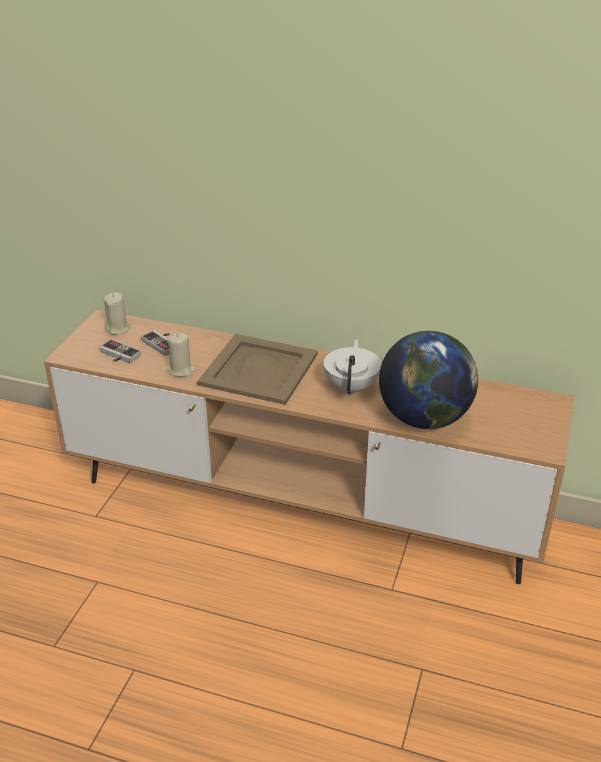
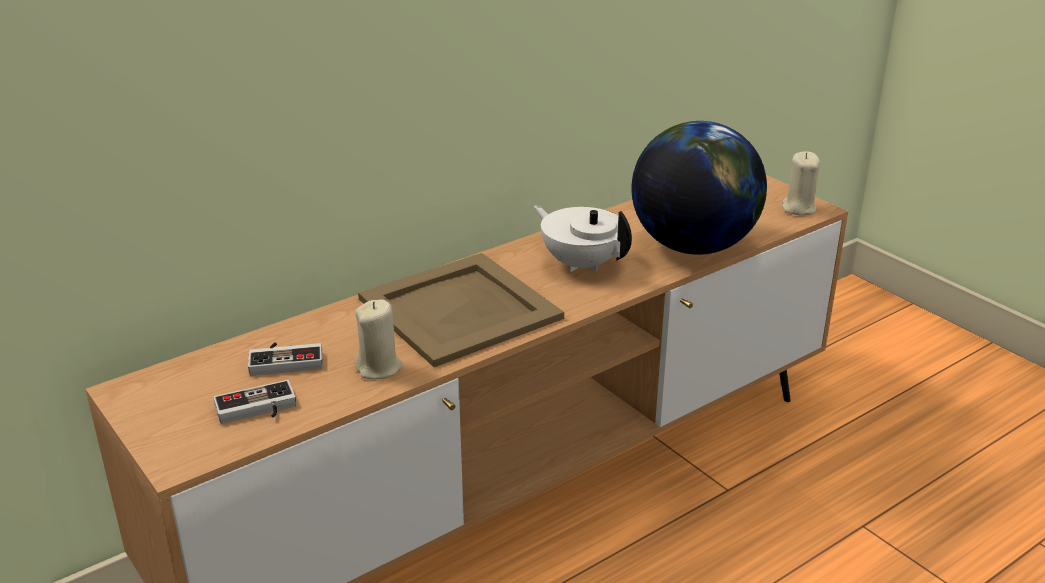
camera: 55 degrees left, 5 degrees down
beige candle [103,292,130,335] -> beige candle moved to [782,151,820,215]

